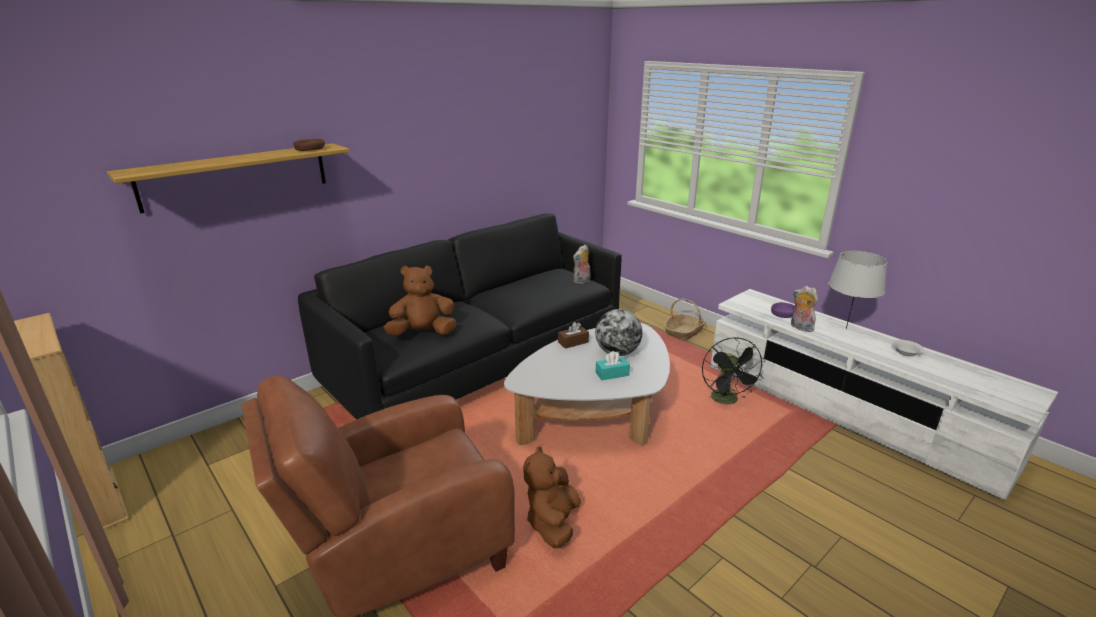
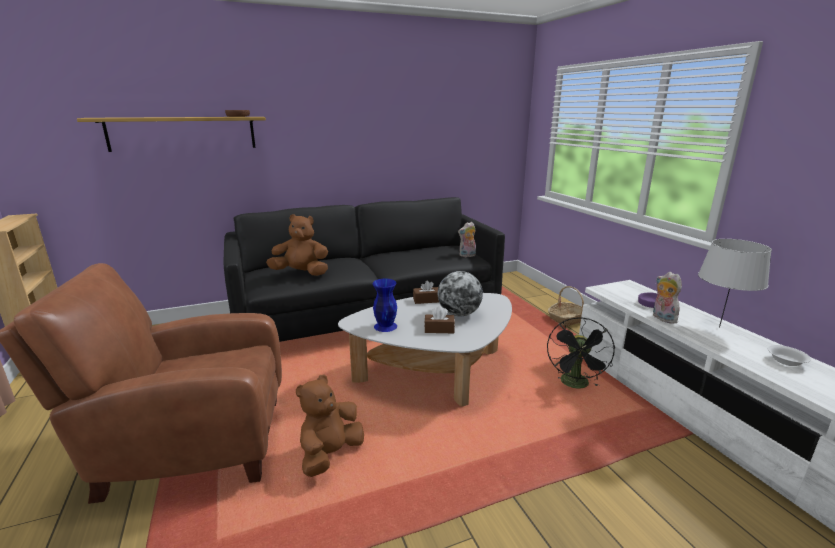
camera: 20 degrees right, 5 degrees down
turquoise tissue box [596,351,630,380] -> brown tissue box [424,306,455,333]
none -> blue vase [373,279,397,332]

